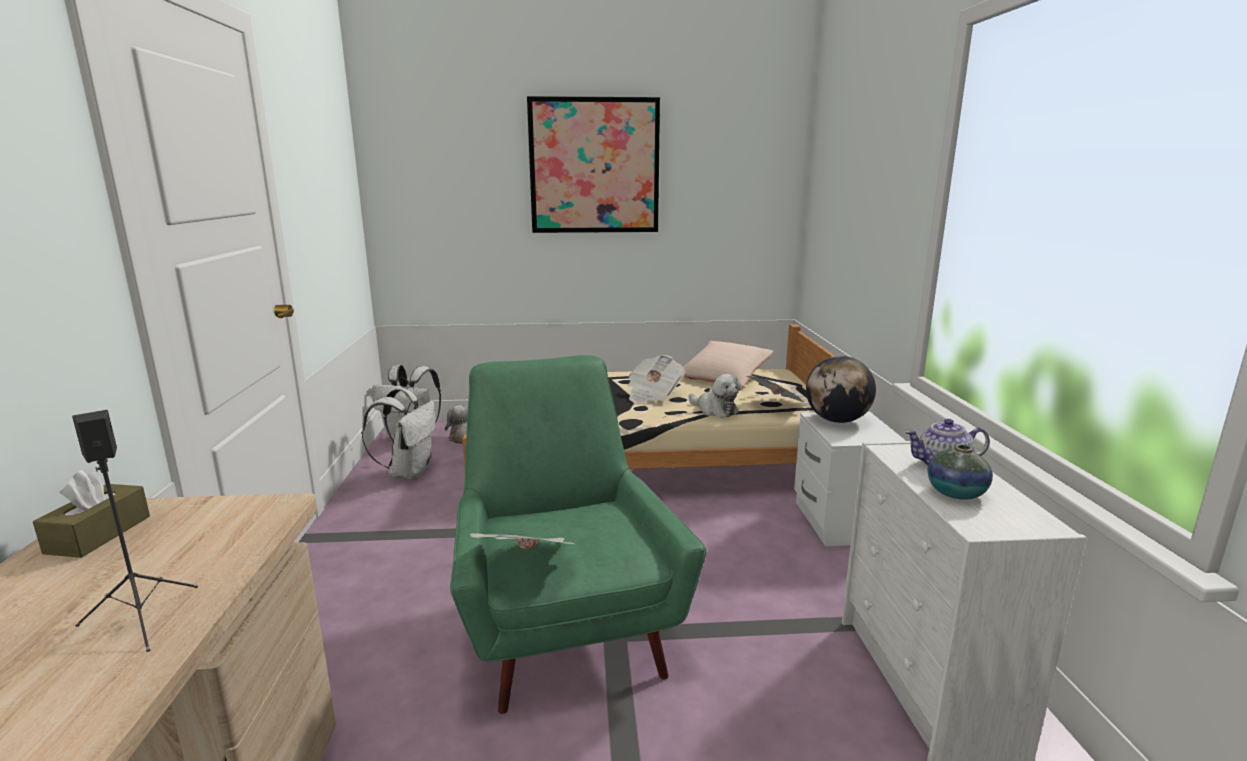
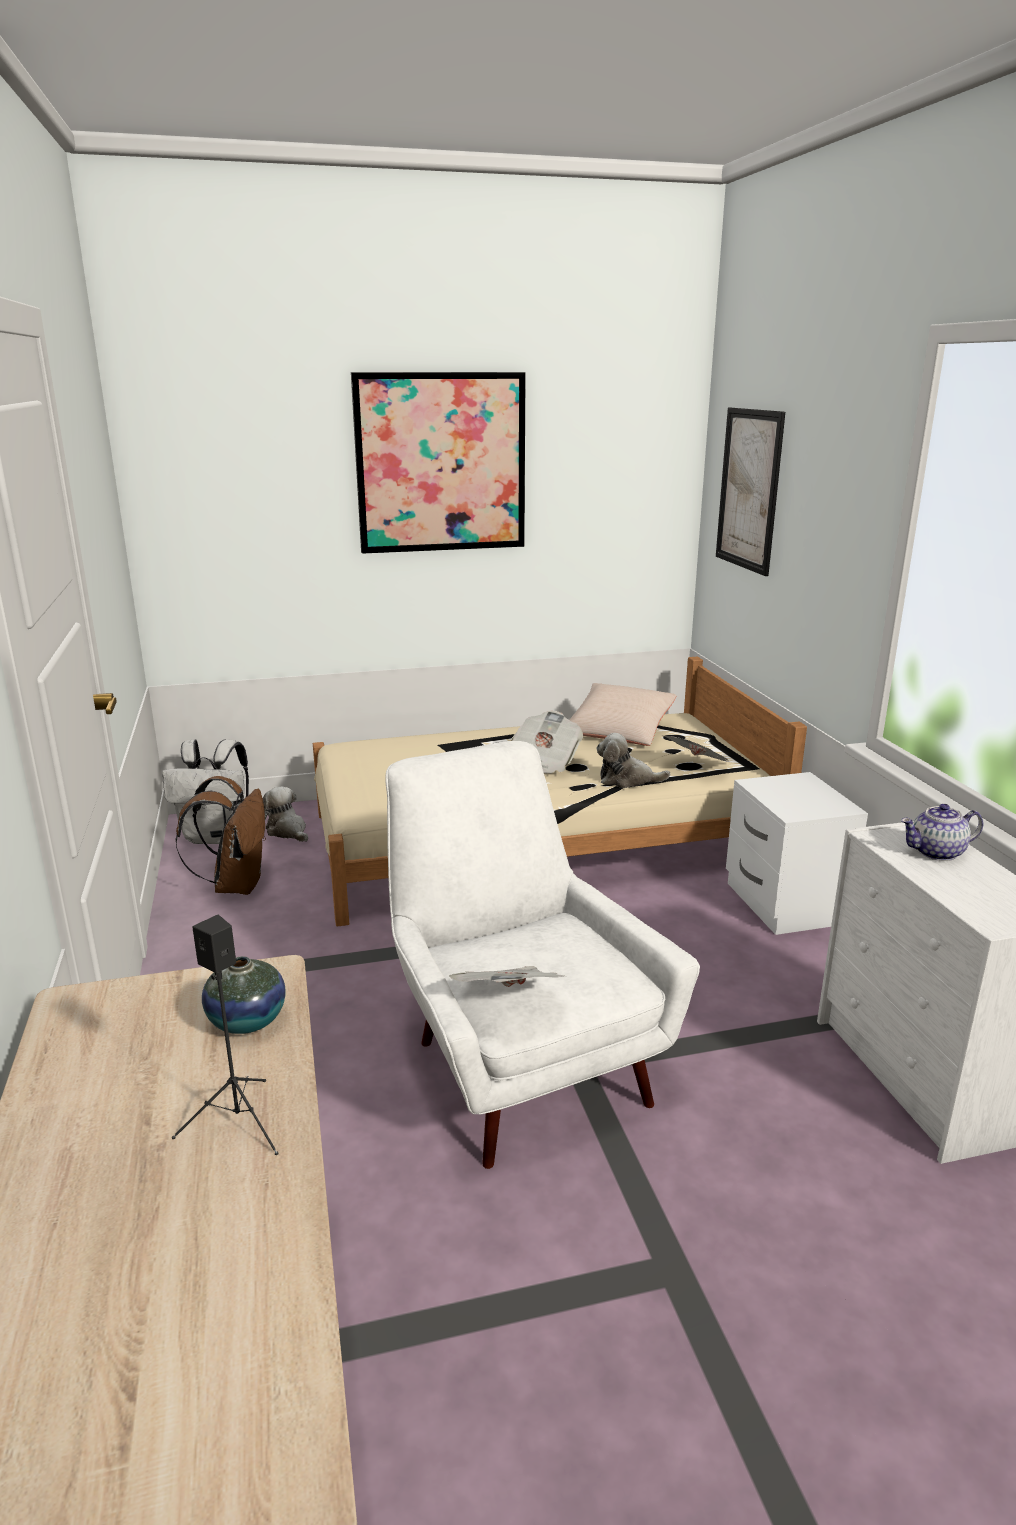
camera: 10 degrees left, 5 degrees up
brown tissue box [33,470,150,558] -> none
white backpack [362,388,435,480] -> brown backpack [176,776,266,895]
green armchair [450,355,707,714] -> white armchair [386,741,700,1169]
plush toy [688,374,741,417] -> plush toy turned 150 degrees clockwise [596,733,670,788]
globe [806,356,876,423] -> none
vase [928,444,993,500] -> vase moved to [202,956,286,1034]
none -> picture [716,408,785,576]

